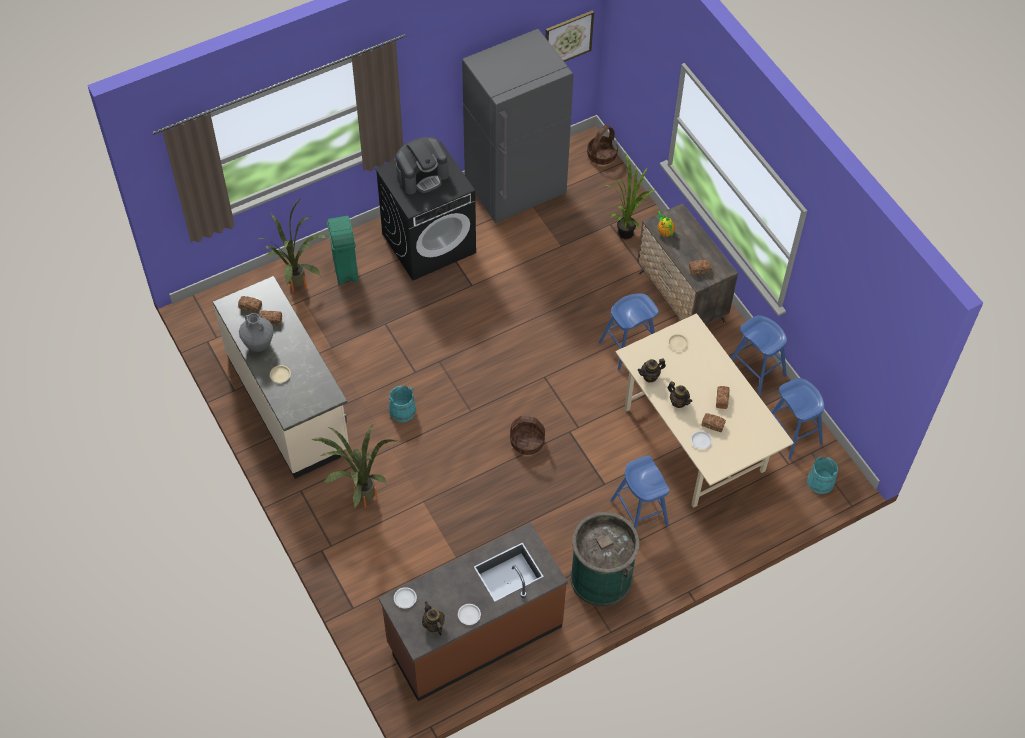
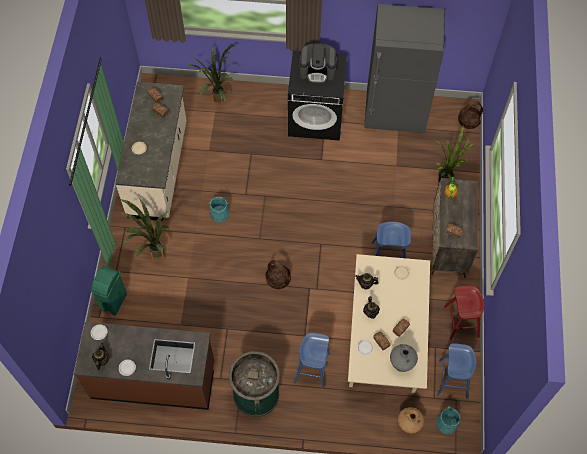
camera: 35 degrees right, 5 degrees up
grey vase [239,313,274,352] -> grey vase moved to [390,344,418,372]
green trash can [327,216,359,285] -> green trash can moved to [91,266,127,316]
picture [546,10,594,62] -> none
blue stool [731,315,787,396] -> red stool [444,286,484,340]
none -> brown vase [398,407,424,434]

